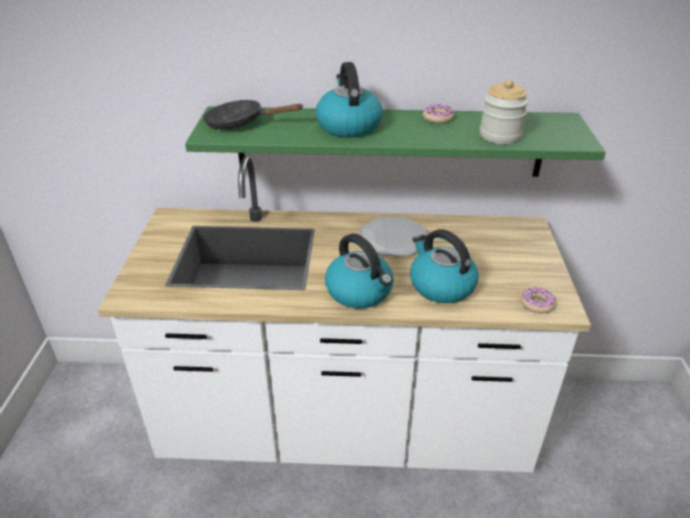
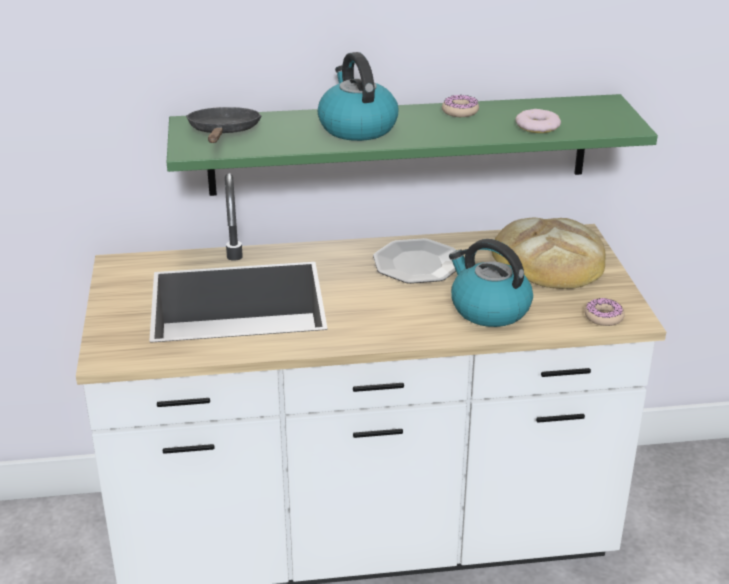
camera: 10 degrees left, 5 degrees down
black frying pan [203,100,304,129] -> black frying pan turned 90 degrees clockwise [186,107,262,143]
kettle [325,234,394,308] -> none
jar [480,79,529,144] -> donut [515,109,561,133]
none -> bread [492,218,606,289]

